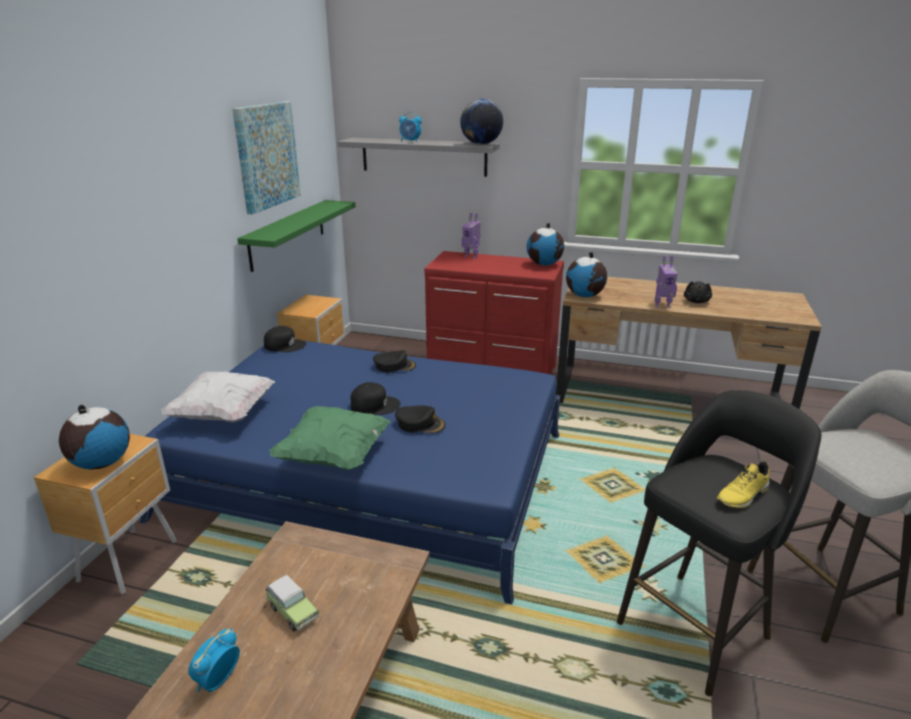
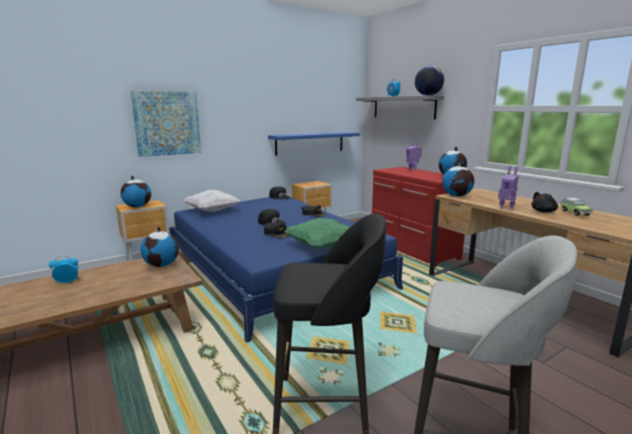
camera: 40 degrees right, 10 degrees down
picture [232,102,301,215] -> picture moved to [131,91,201,157]
green shelf [237,200,356,272] -> blue shelf [268,132,360,156]
toy car [266,575,319,631] -> toy car moved to [560,198,593,216]
green pillow [269,406,390,470] -> green pillow moved to [284,218,350,249]
yellow shoe [717,462,770,508] -> none
none -> globe [141,226,179,267]

